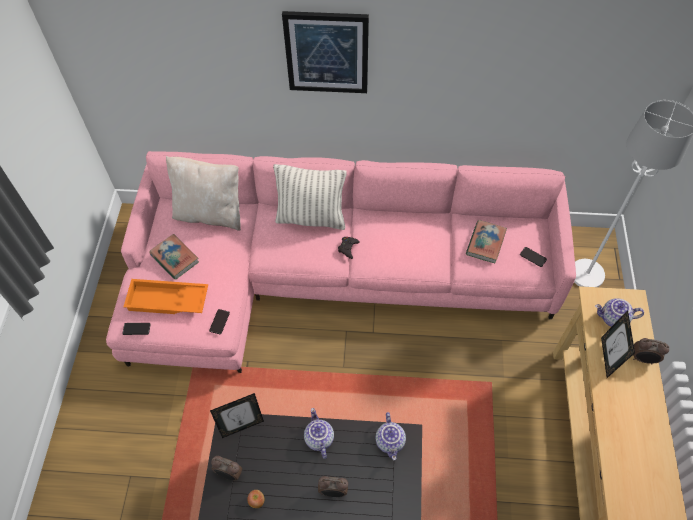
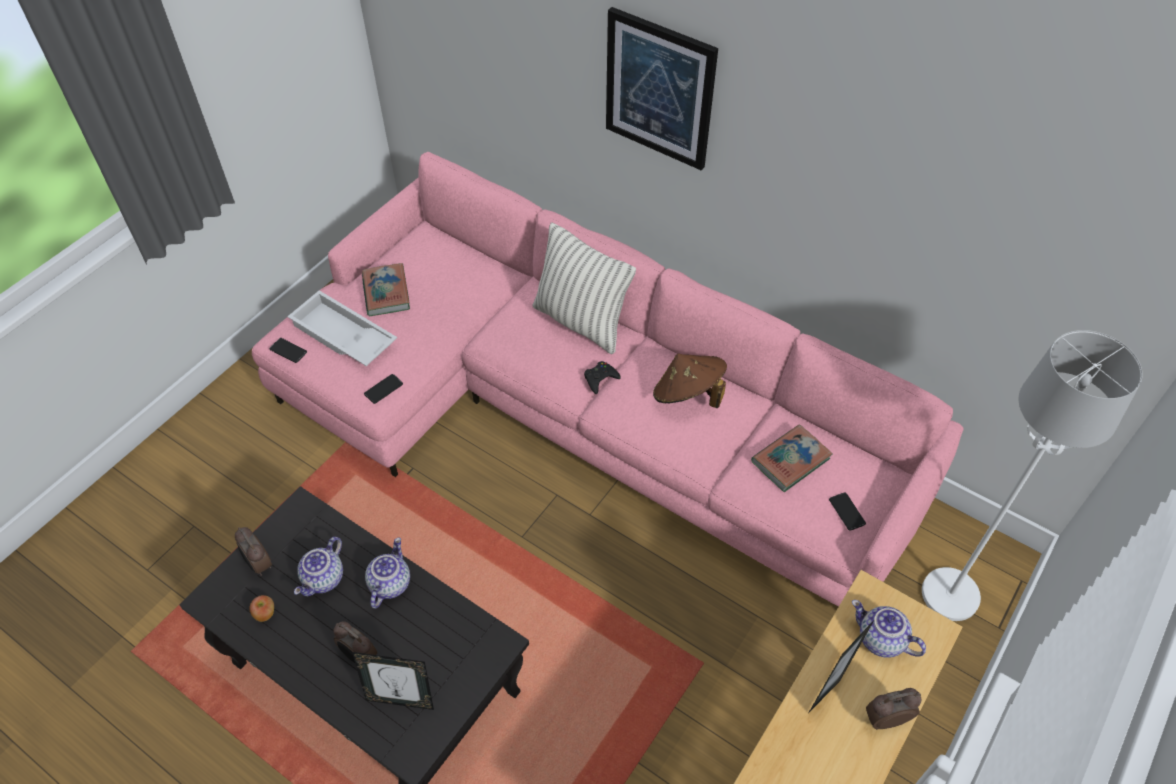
camera: 30 degrees right, 5 degrees down
orange tray [123,279,208,314] -> white tray [287,290,397,366]
beige pillow [166,156,241,230] -> none
picture frame [210,393,264,438] -> picture frame moved to [352,652,434,710]
teapot [376,412,406,460] -> teapot moved to [294,537,343,596]
alarm clock [633,338,669,364] -> alarm clock turned 120 degrees clockwise [866,688,921,730]
none -> brown hat [653,353,727,408]

